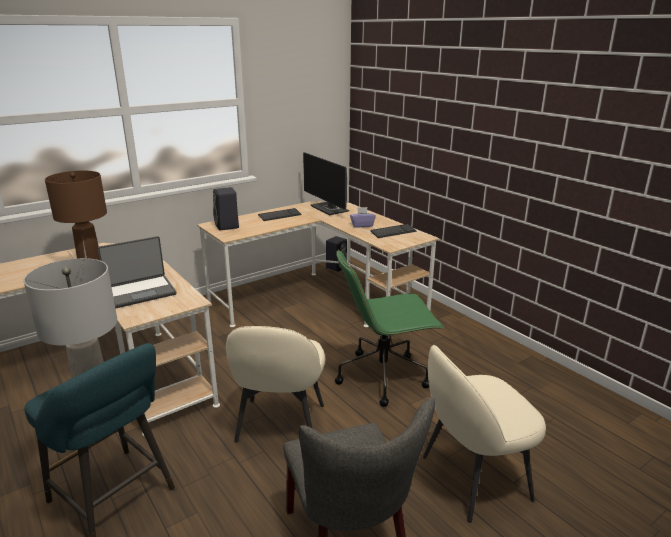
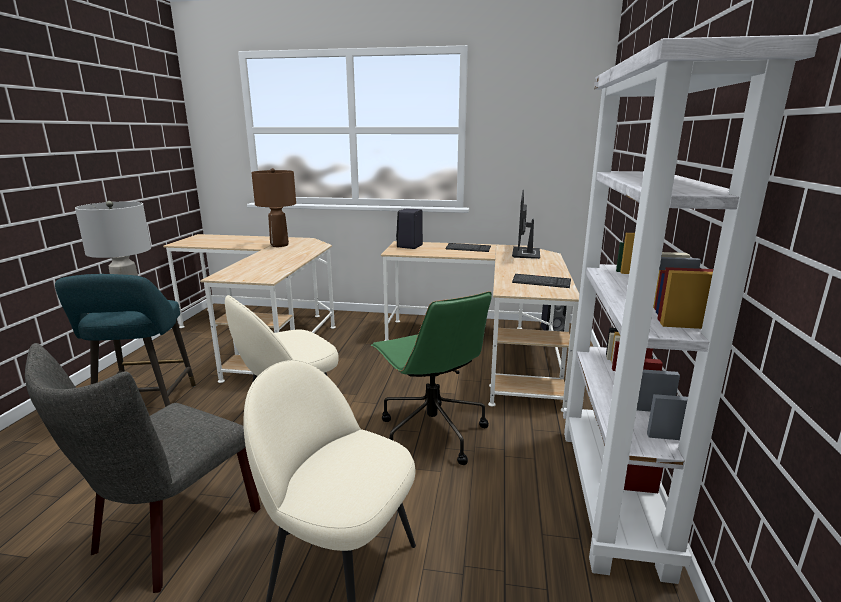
camera: 45 degrees right, 5 degrees down
laptop [98,236,177,308] -> none
green office chair [335,249,444,407] -> green office chair turned 150 degrees counterclockwise [371,291,492,465]
purple tissue box [350,207,376,228] -> none
none -> white bookcase [563,34,820,584]

